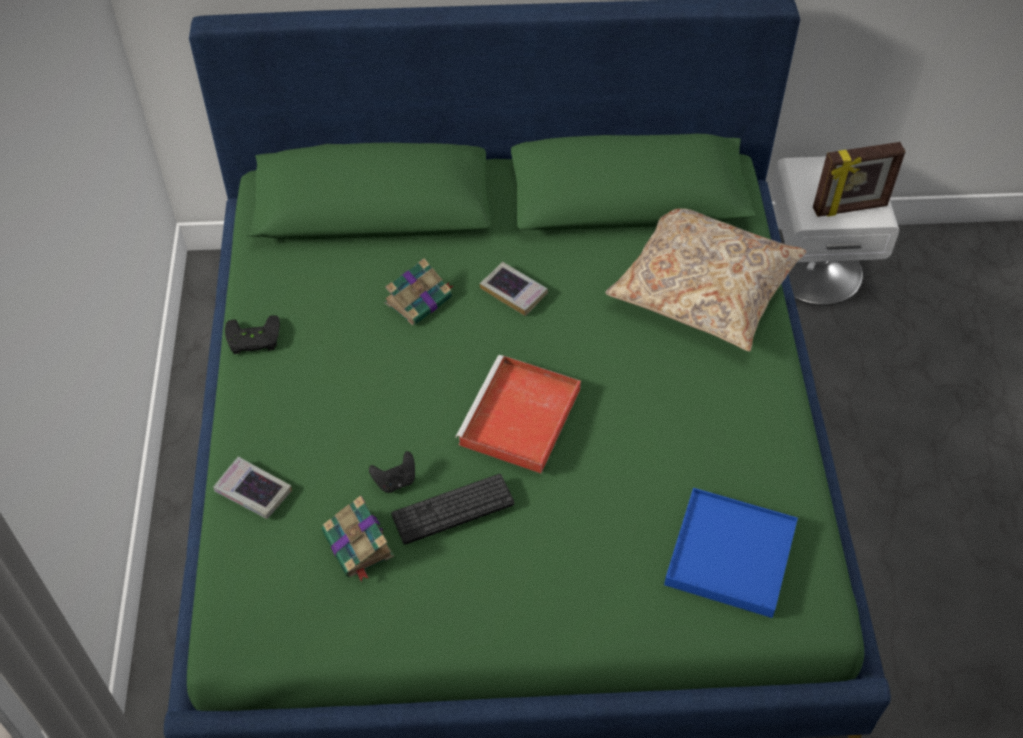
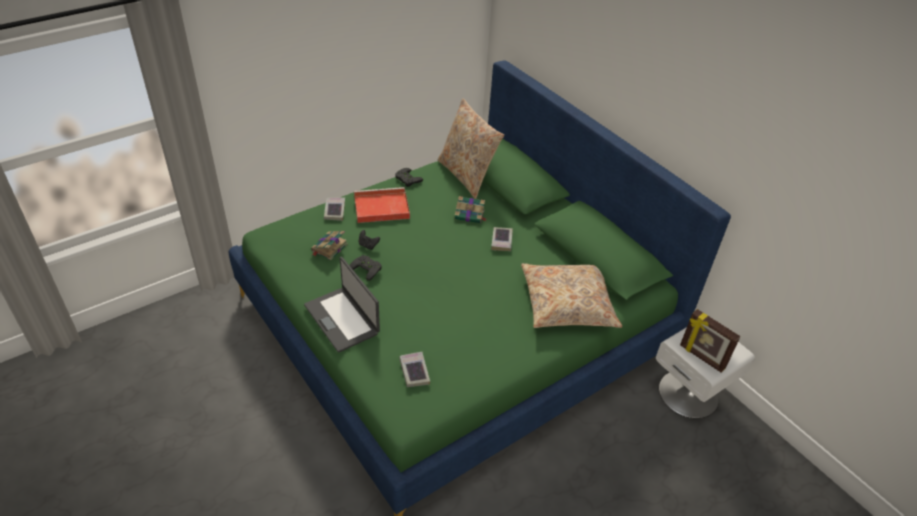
camera: 55 degrees right, 10 degrees down
keyboard [391,474,514,545] -> black game controller [349,255,382,281]
red tray [456,355,581,473] -> red tray moved to [354,187,410,223]
blue tray [664,488,798,618] -> book [399,352,430,387]
none -> laptop [304,257,380,353]
none -> beige pillow [438,98,504,199]

